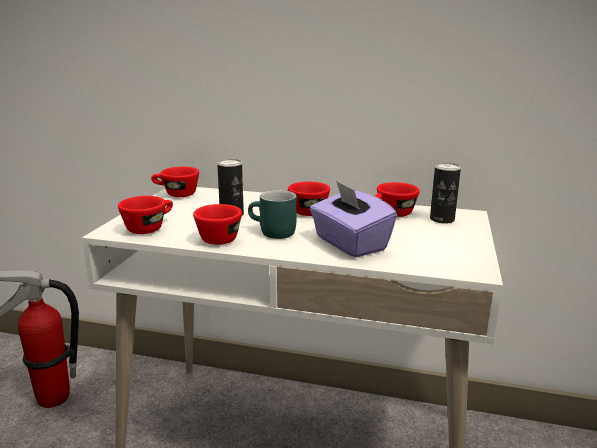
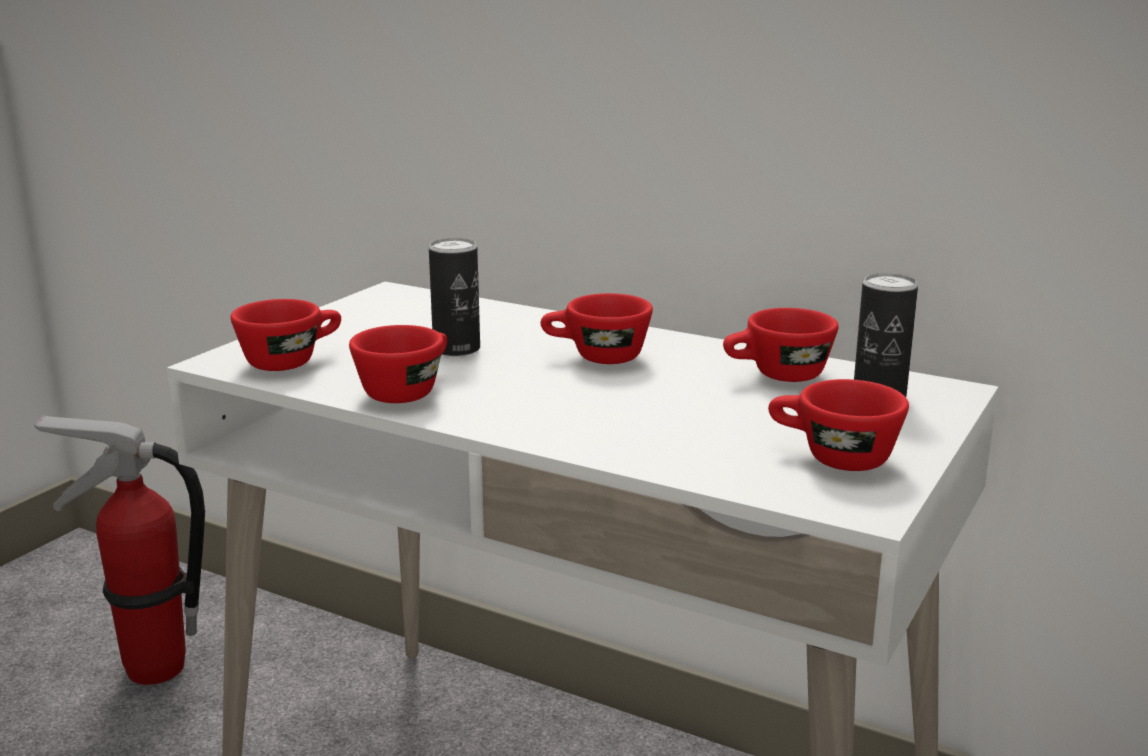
camera: 15 degrees right, 0 degrees up
red cup [151,167,199,197] -> red cup moved to [768,379,909,471]
turquoise mug [248,190,297,239] -> none
purple tissue box [310,181,397,258] -> none

